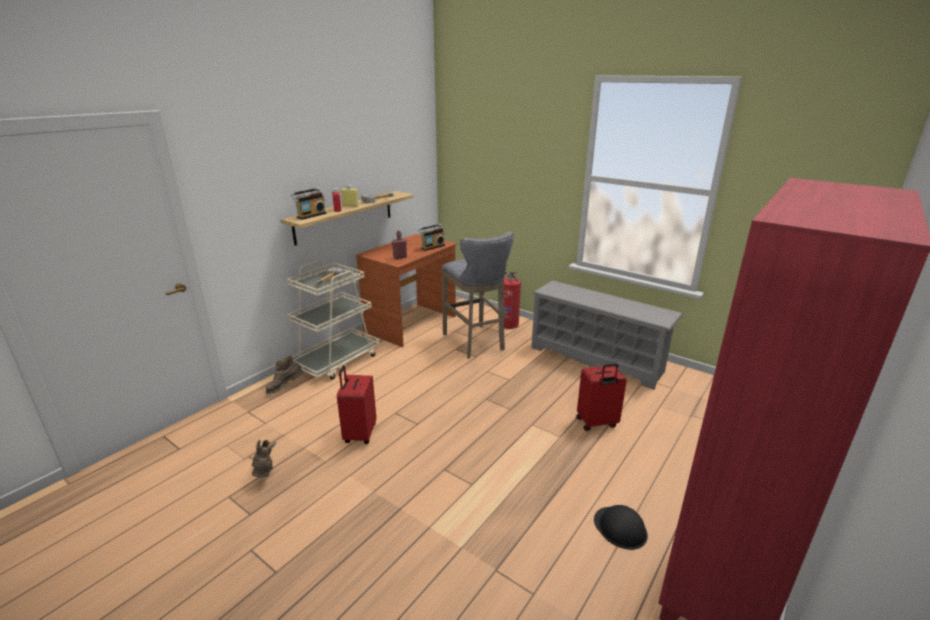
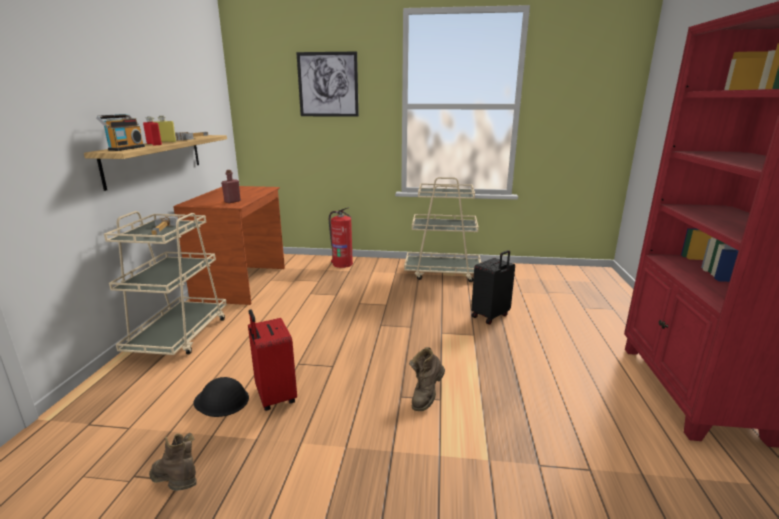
camera: 30 degrees left, 5 degrees down
brown boot [266,355,304,394] -> brown boot moved to [409,347,445,411]
radio [418,224,445,251] -> none
grey stool [442,232,514,358] -> none
grey shoe rack [531,280,683,390] -> beige cart [404,177,481,282]
red suitcase [576,363,627,431] -> black suitcase [471,250,515,324]
black hard hat [594,505,648,550] -> black hard hat moved to [193,377,249,417]
none -> picture [296,52,359,117]

